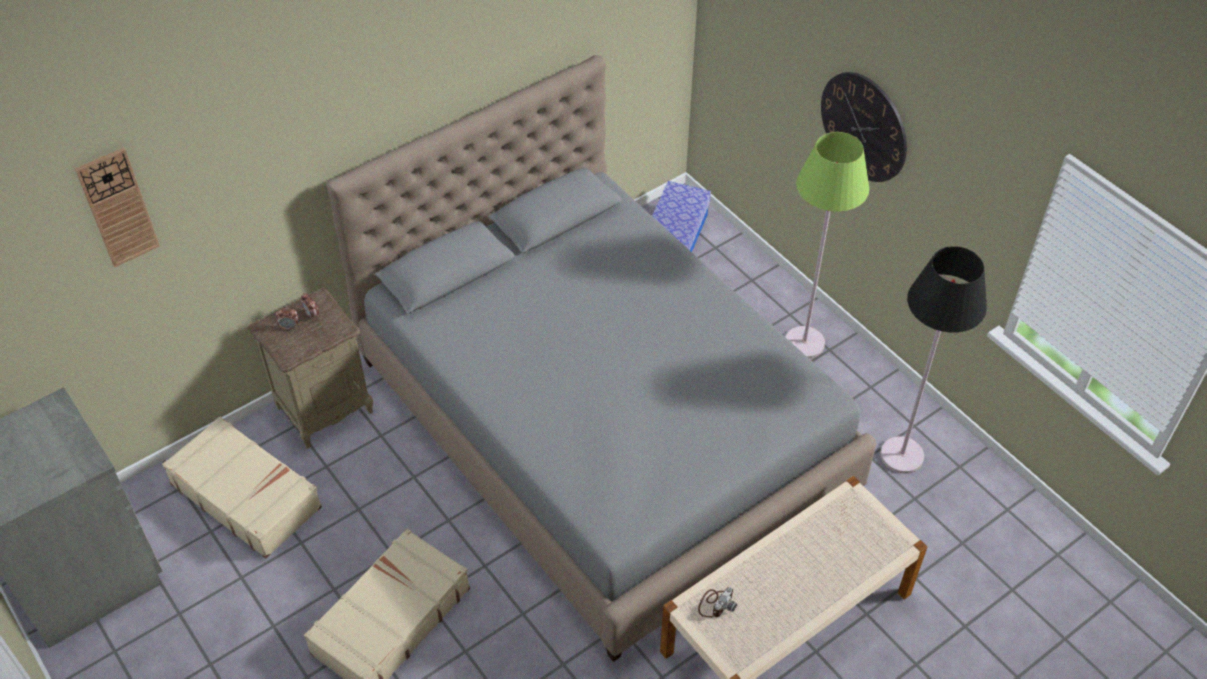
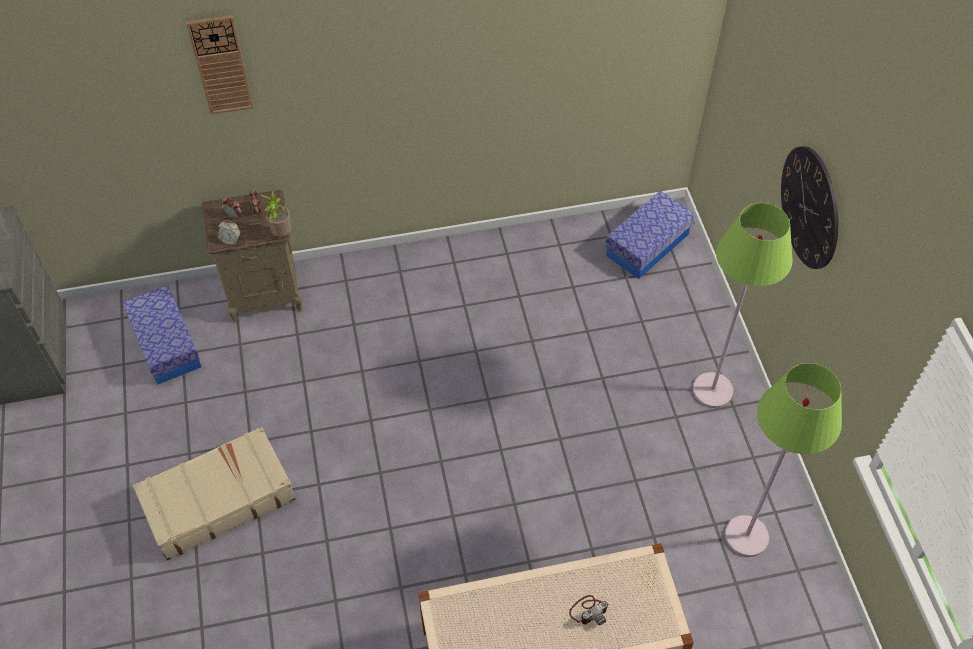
camera: 25 degrees right, 5 degrees up
wall clock [75,147,160,267] -> wall clock moved to [186,15,254,114]
beige suitcase [162,417,322,559] -> storage box [122,285,201,384]
grey bed [326,55,877,662] -> none
camera [698,587,737,618] -> camera moved to [569,595,609,626]
black floor lamp [880,246,987,474] -> green floor lamp [725,363,842,557]
none -> alarm clock [217,220,240,245]
none -> potted plant [260,190,292,237]

